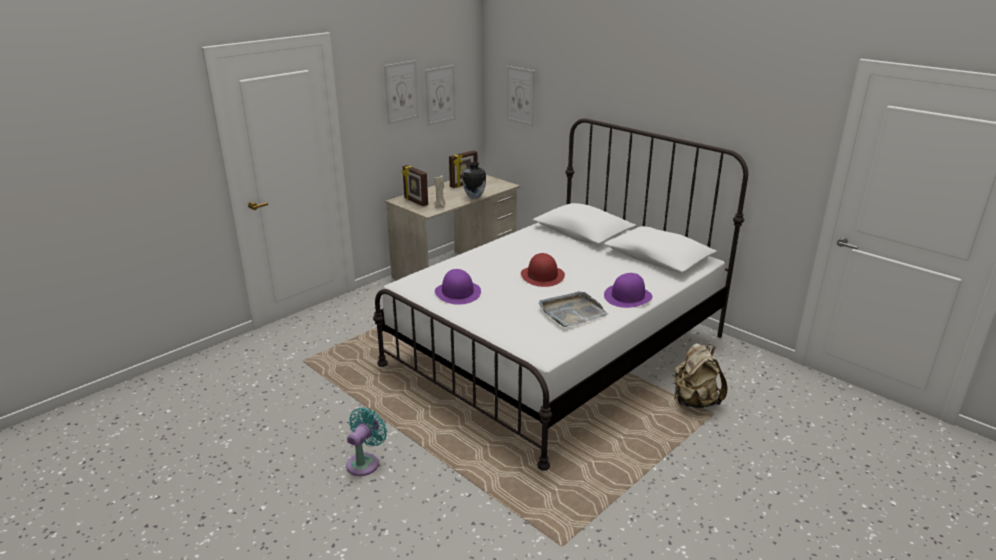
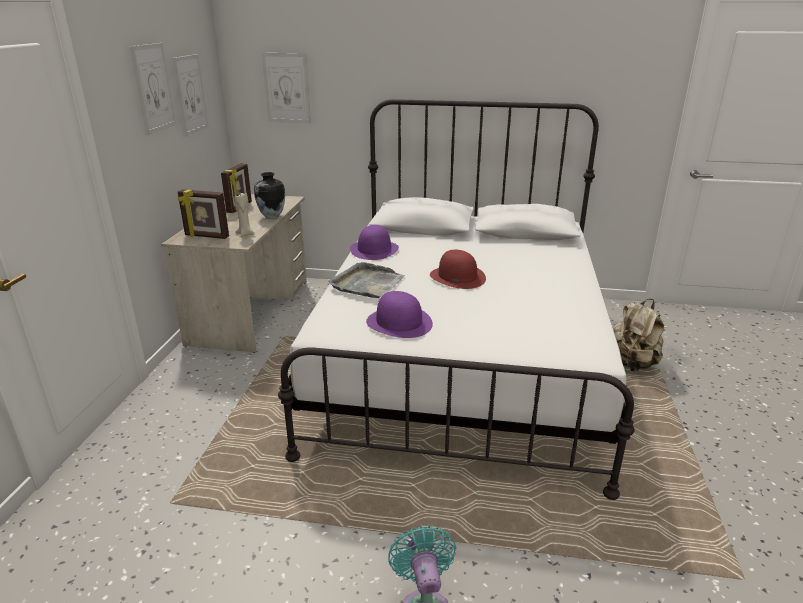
camera: 35 degrees left, 0 degrees up
grey tray [538,291,608,327] -> grey tray moved to [329,262,405,298]
purple hat [604,273,652,308] -> purple hat moved to [350,225,399,260]

